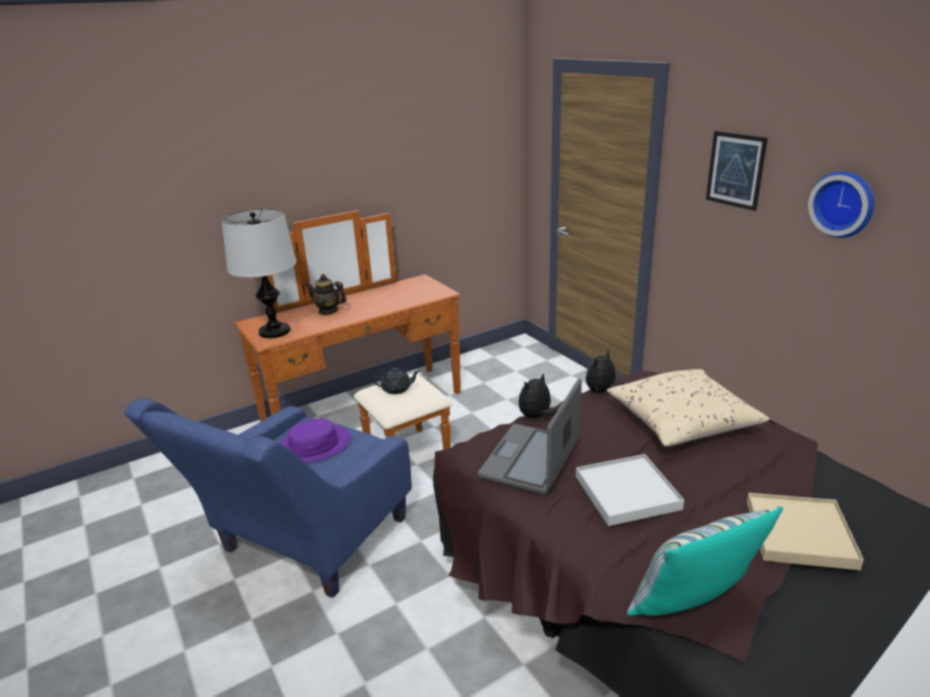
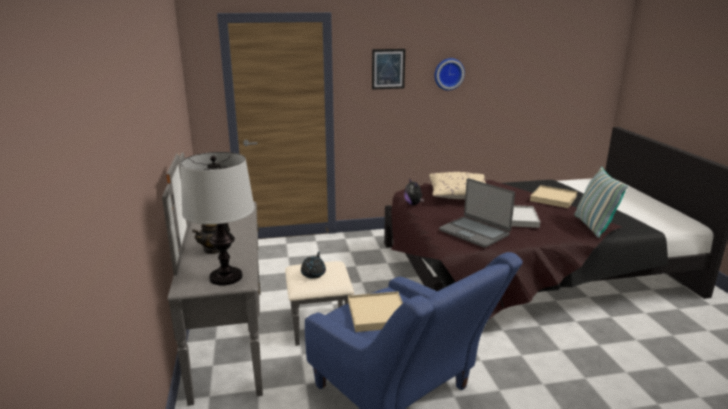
camera: 70 degrees left, 5 degrees down
brown dresser [235,210,461,450] -> grey dresser [162,152,354,406]
purple hat [279,419,351,463] -> beige tray [348,291,403,332]
plush toy [518,373,557,418] -> none

